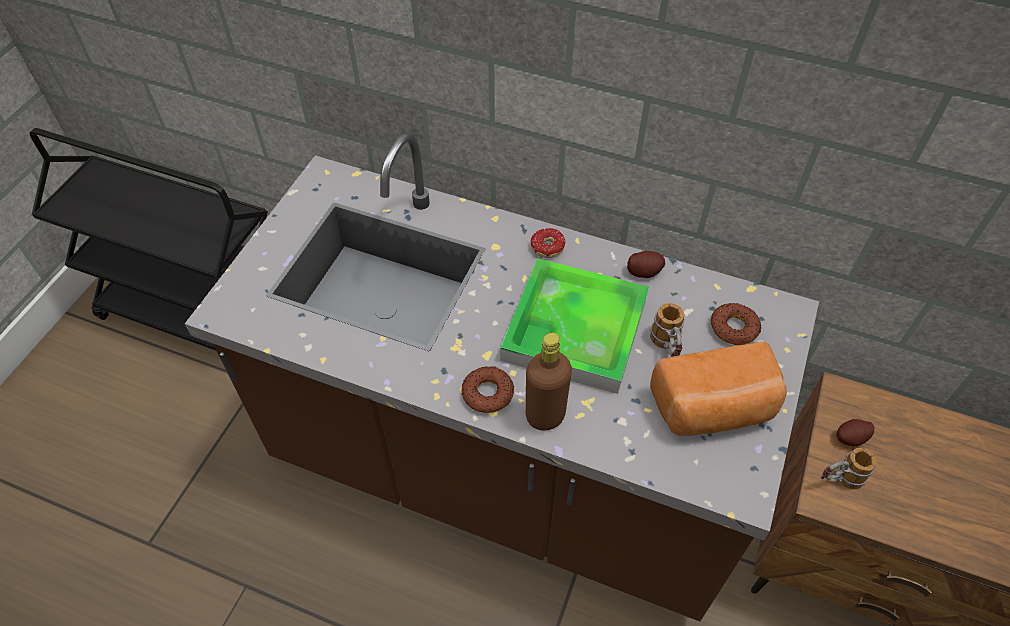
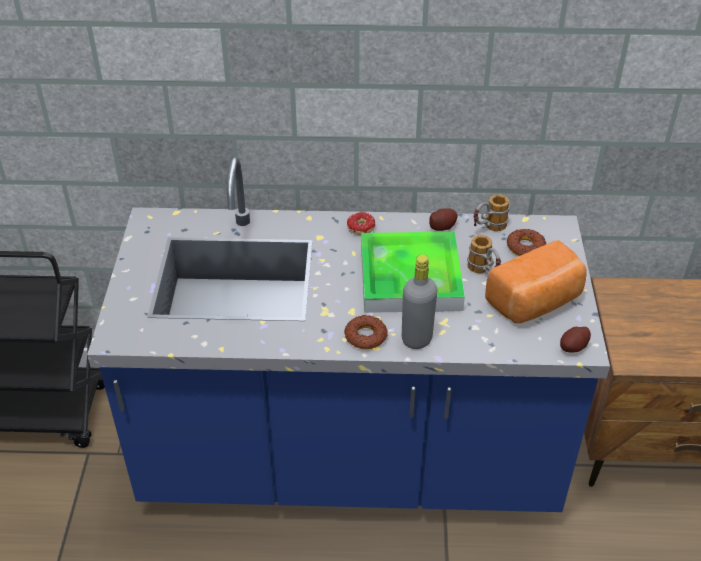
camera: 20 degrees left, 10 degrees down
brown counter [185,132,819,621] -> blue counter [87,157,610,512]
brown bottle [526,333,572,431] -> grey bottle [402,254,437,349]
mug [821,448,877,489] -> mug moved to [474,194,510,231]
potato [836,419,874,446] -> potato moved to [560,327,591,352]

